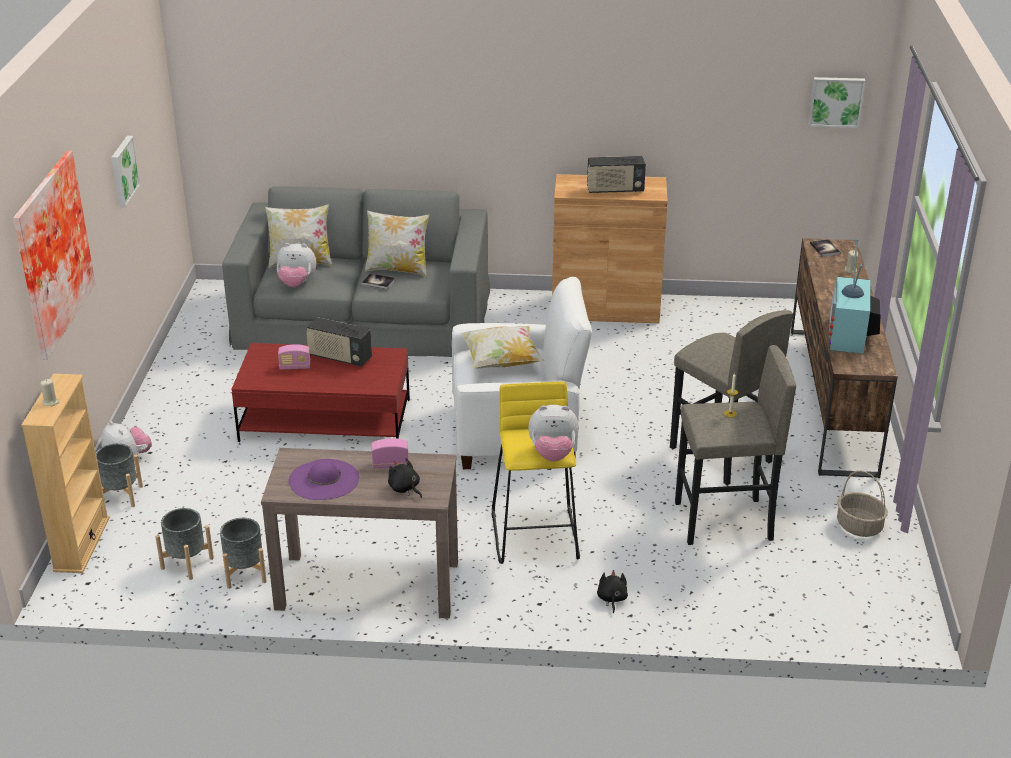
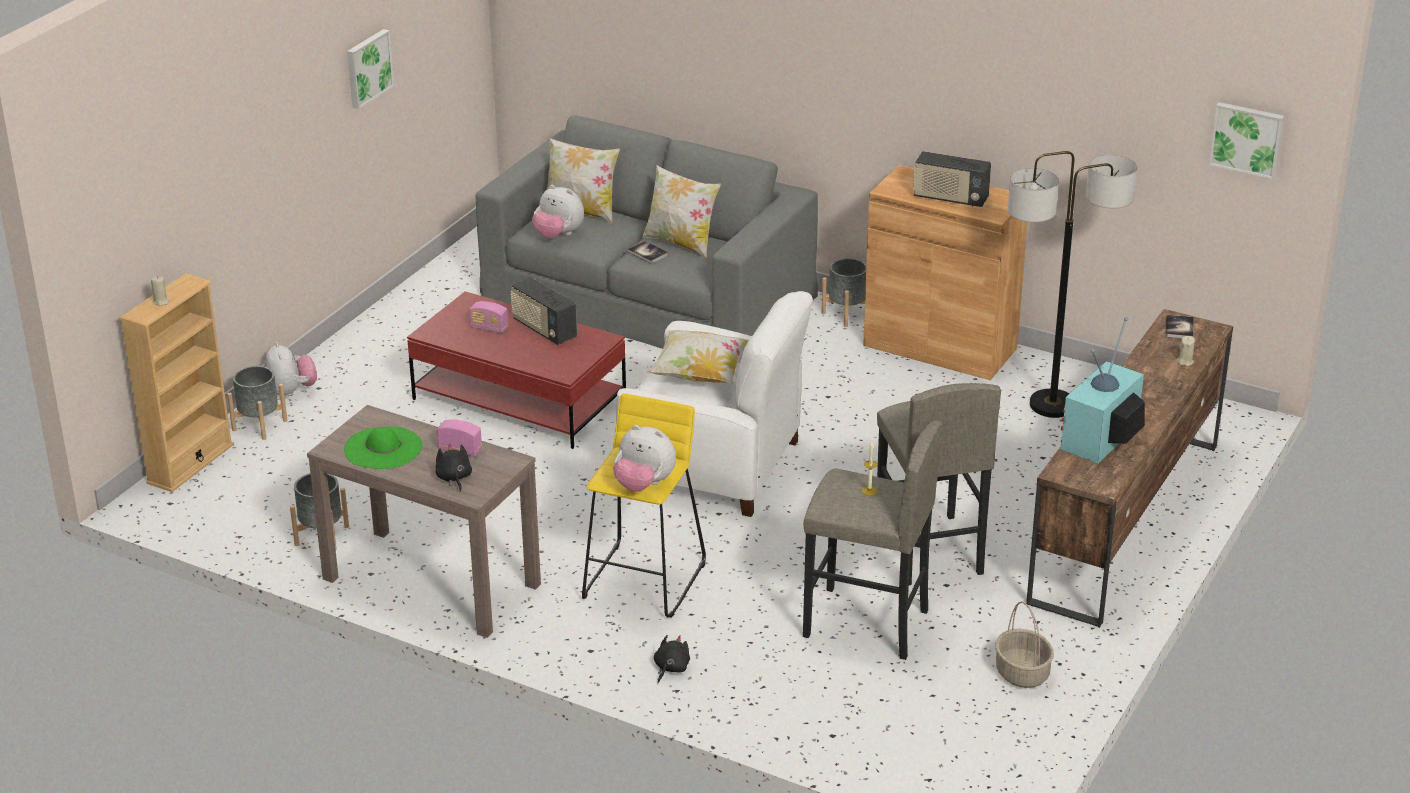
camera: 25 degrees right, 0 degrees up
picture [13,151,95,359] -> none
grey planter [155,508,214,580] -> grey planter moved to [821,258,866,327]
purple hat [289,459,359,500] -> green hat [344,426,422,469]
none -> floor lamp [1008,151,1137,418]

